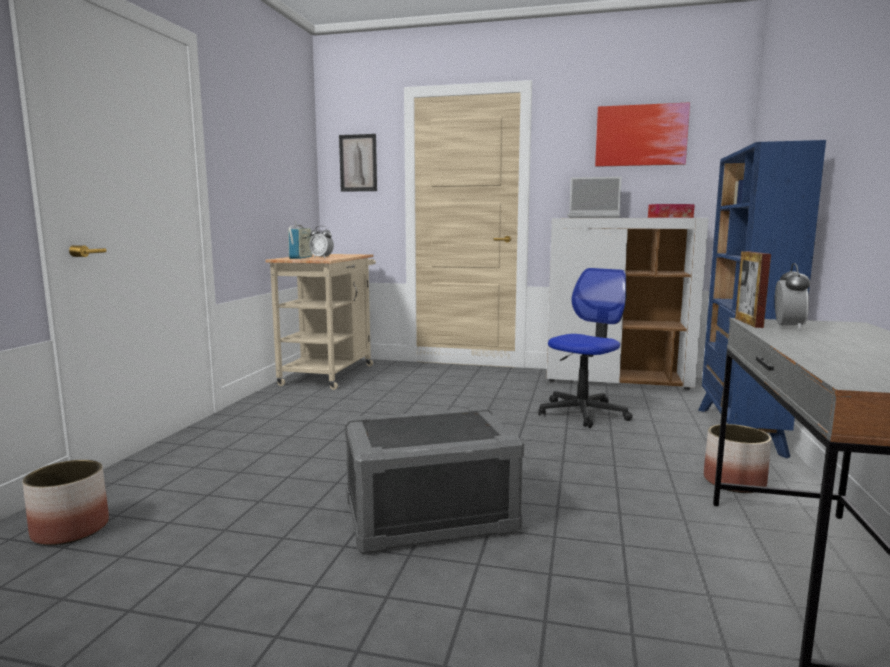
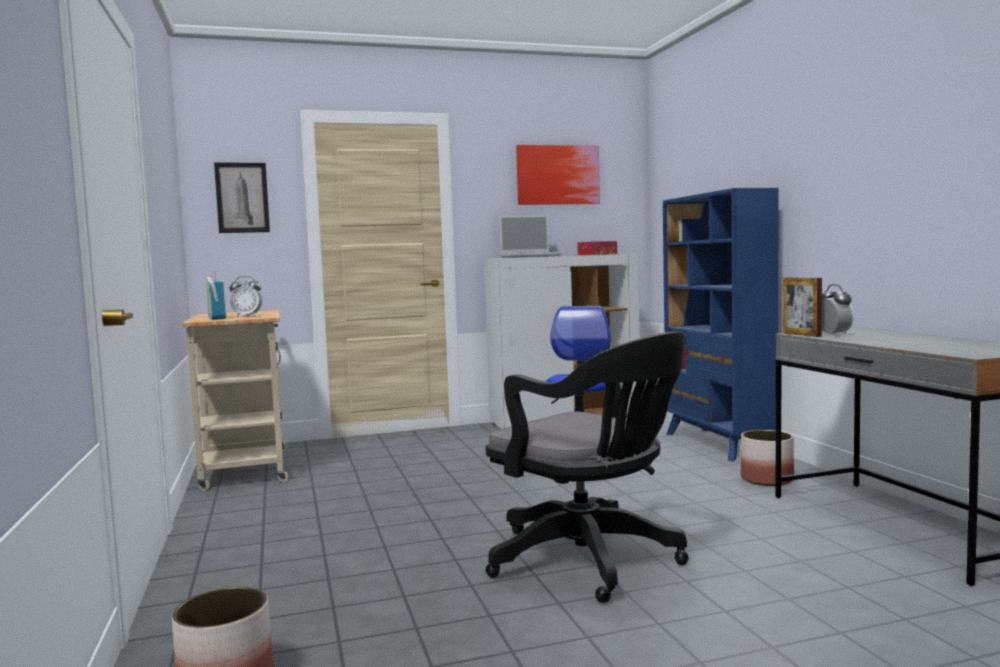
camera: 30 degrees left, 5 degrees down
grey storage box [344,406,524,554] -> black office chair [486,332,689,603]

